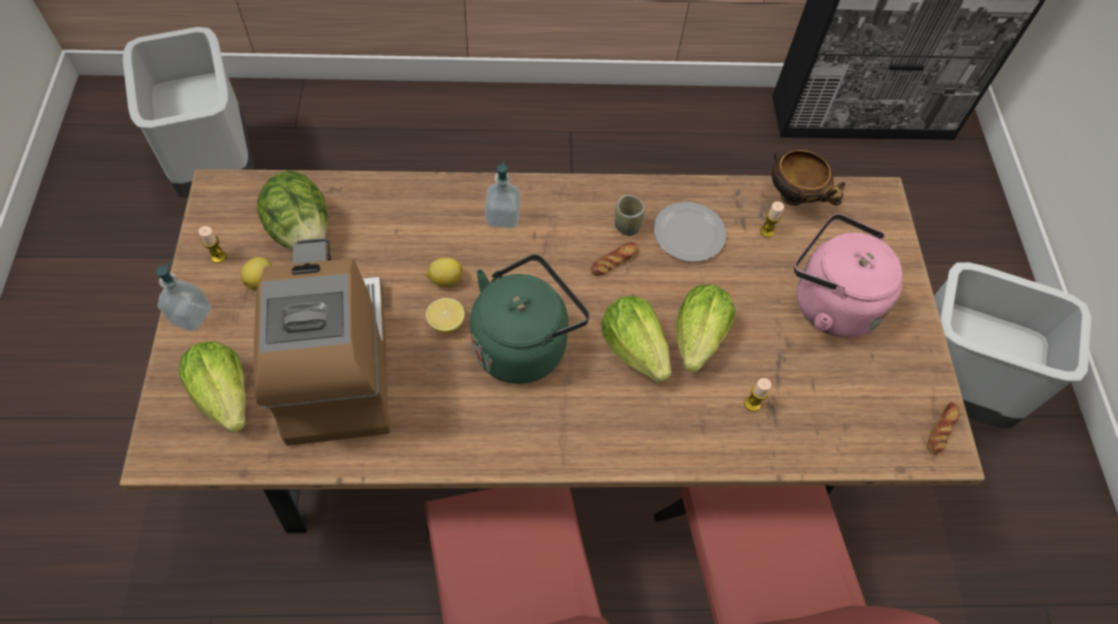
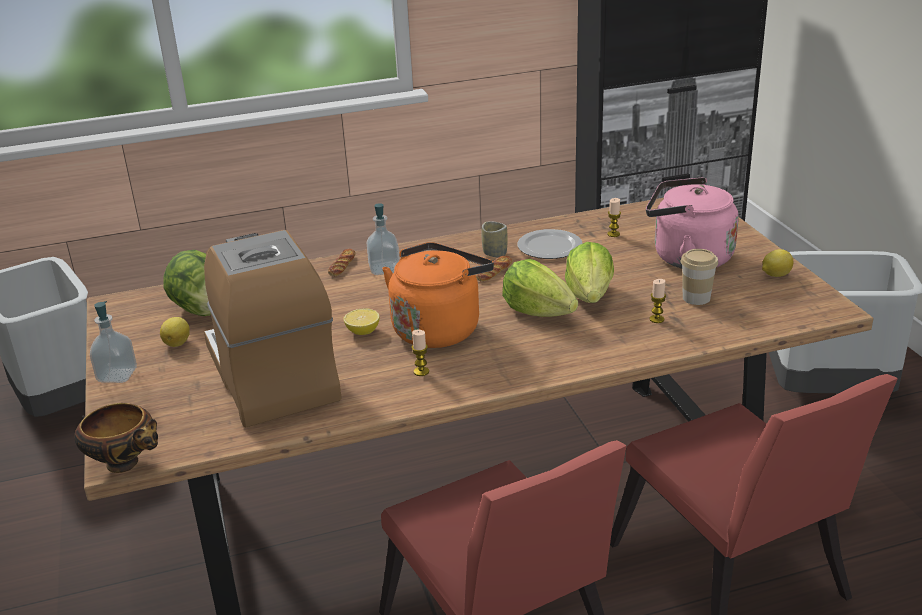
camera: 10 degrees left, 30 degrees down
lettuce [179,341,246,432] -> none
candle [198,226,227,263] -> candle moved to [412,329,429,376]
lemon [426,257,463,287] -> lemon moved to [762,249,794,277]
green kettle [470,254,590,384] -> orange kettle [382,242,494,348]
bowl [772,150,845,206] -> bowl moved to [74,403,158,473]
bread [926,402,959,455] -> bread moved to [328,249,356,276]
none -> cup [681,249,718,305]

